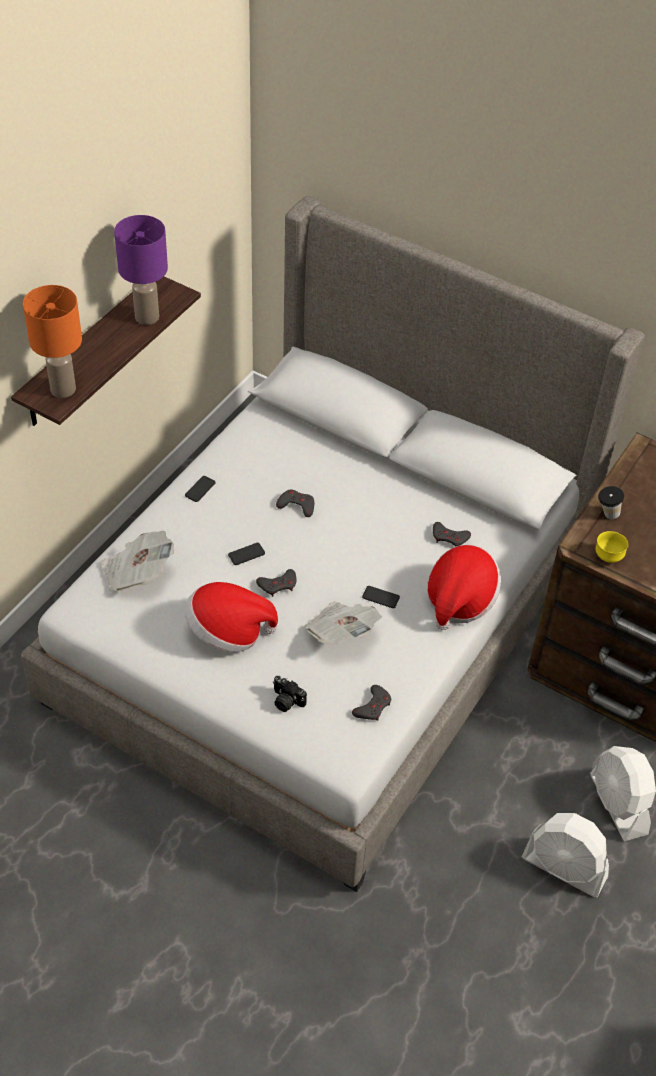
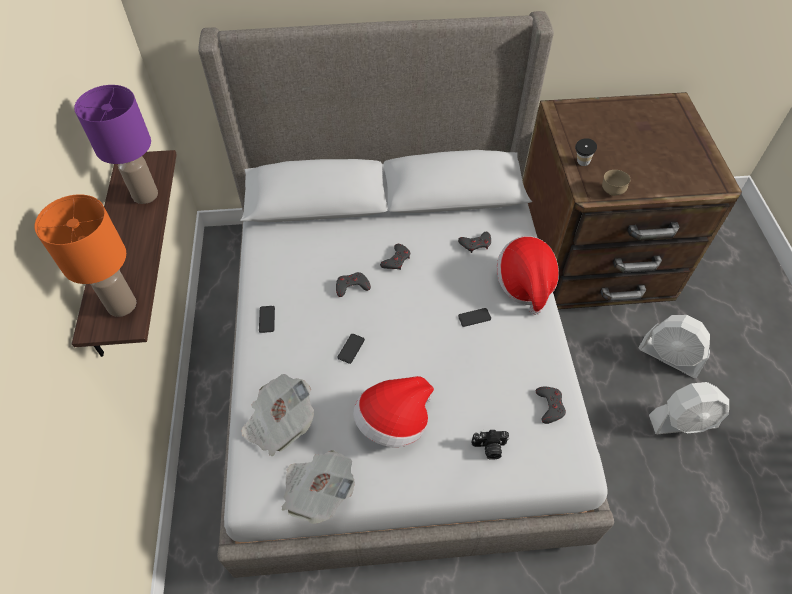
camera: 35 degrees left, 5 degrees up
grey game controller [256,569,296,597] -> grey game controller moved to [380,244,410,270]
newspaper [304,602,382,645] -> newspaper moved to [282,450,355,524]
yellow bowl [596,531,628,563] -> brown bowl [602,170,631,196]

